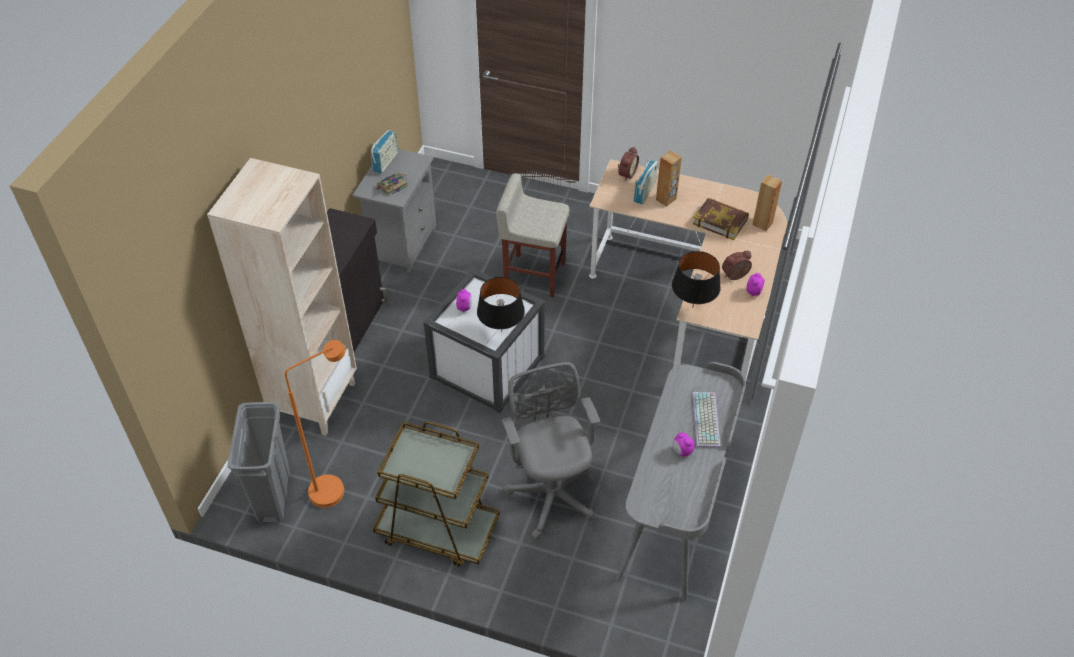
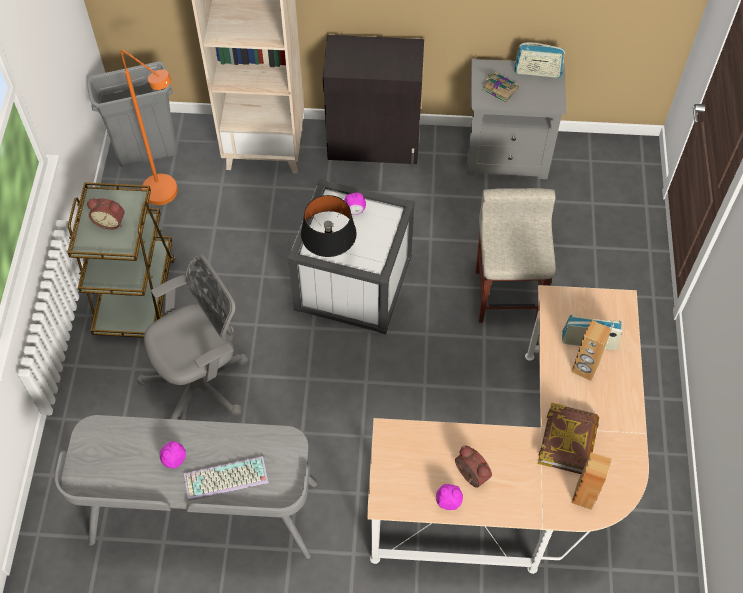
camera: 75 degrees right, 10 degrees up
alarm clock [618,147,639,181] -> alarm clock moved to [87,198,125,230]
black table lamp [672,251,721,308] -> none

